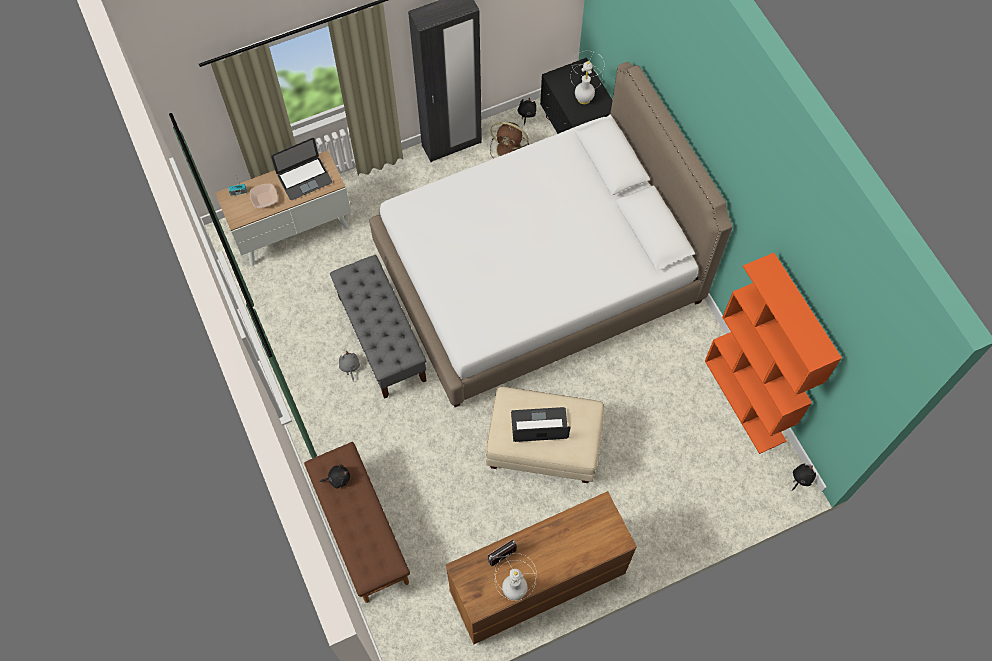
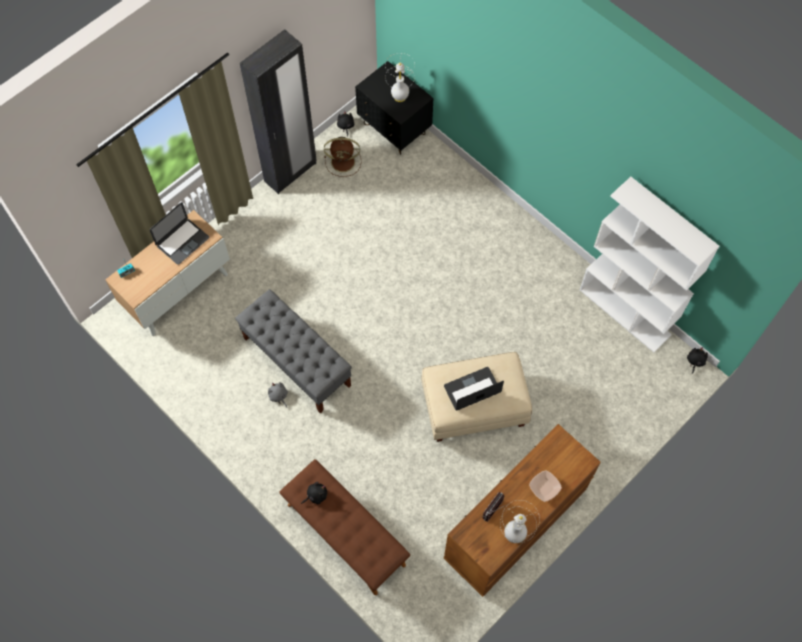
camera: 20 degrees left, 0 degrees up
bowl [250,184,278,208] -> bowl moved to [529,470,562,502]
white bed [369,62,733,407] -> none
orange bookcase [705,253,842,454] -> white bookcase [579,177,720,352]

